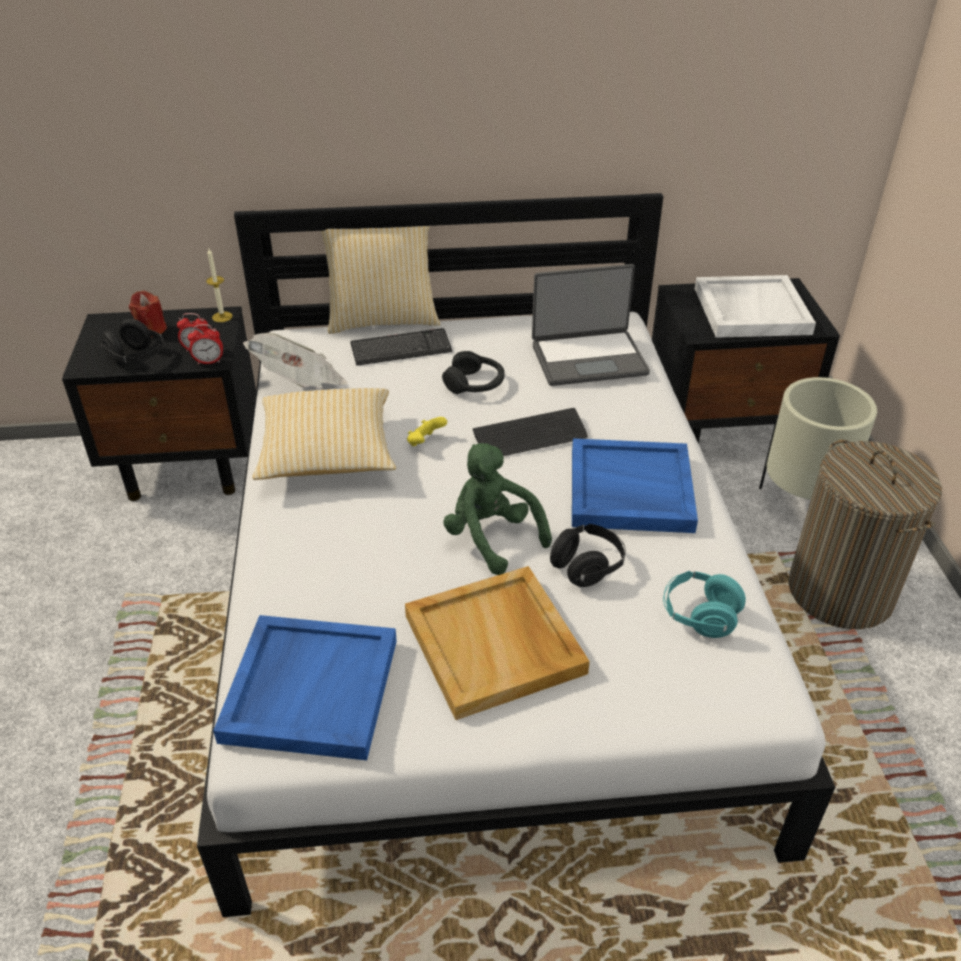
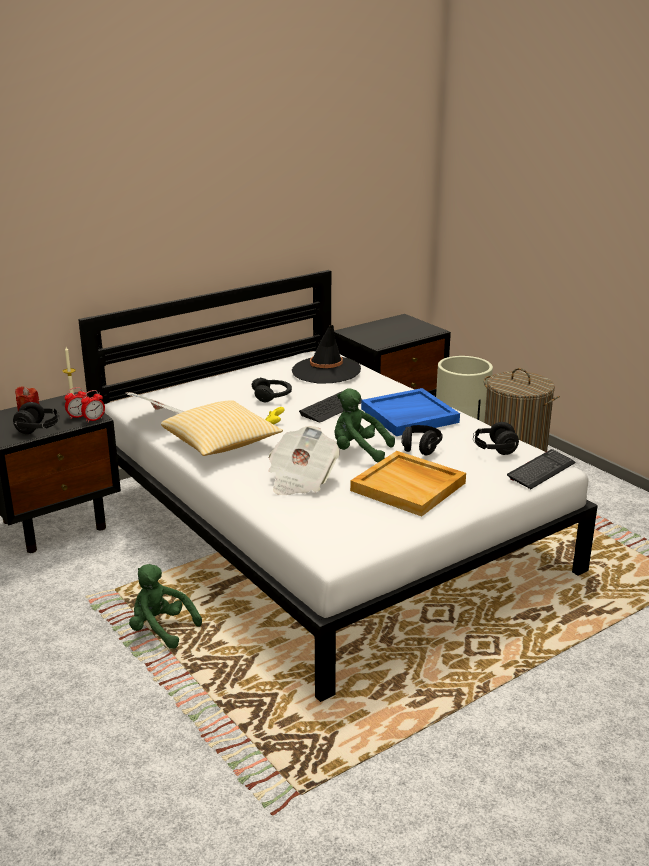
camera: 30 degrees left, 15 degrees down
blue tray [213,615,397,760] -> none
pillow [321,226,440,334] -> none
keyboard [350,328,452,366] -> keyboard moved to [507,449,576,489]
laptop [532,264,650,386] -> black hat [292,325,361,383]
turquoise headphones [663,571,746,638] -> black headphones [473,422,519,455]
white tray [695,275,816,338] -> none
none -> green plush toy [129,564,202,649]
none -> newspaper [268,426,340,495]

